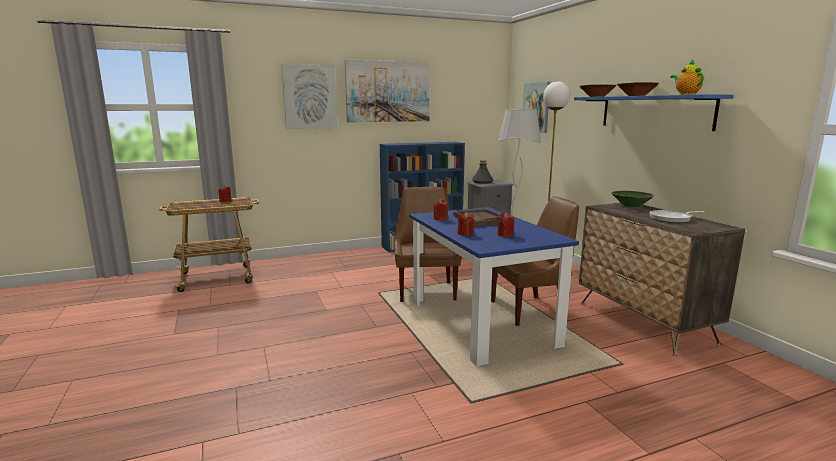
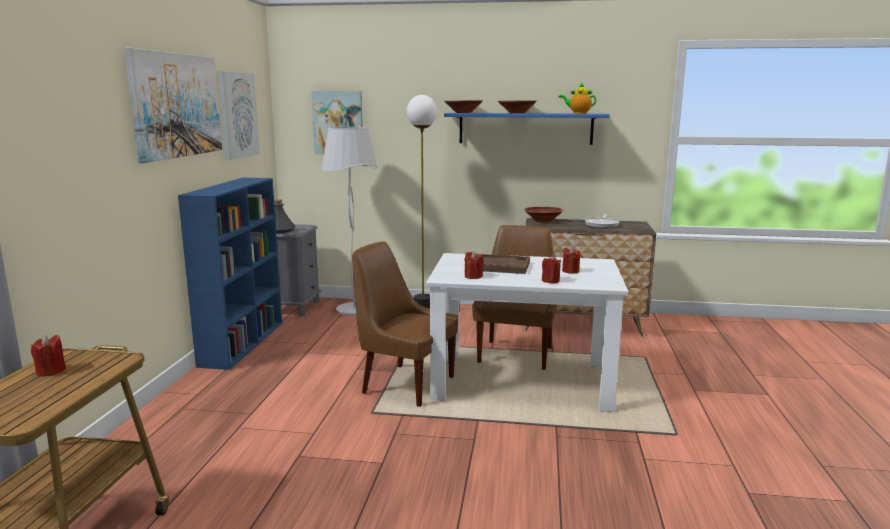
camera: 60 degrees left, 0 degrees up
picture [282,64,338,129] -> picture moved to [218,71,260,160]
blue dining table [409,207,579,366] -> white dining table [426,253,629,412]
green bowl [611,191,654,207] -> brown bowl [524,207,563,223]

